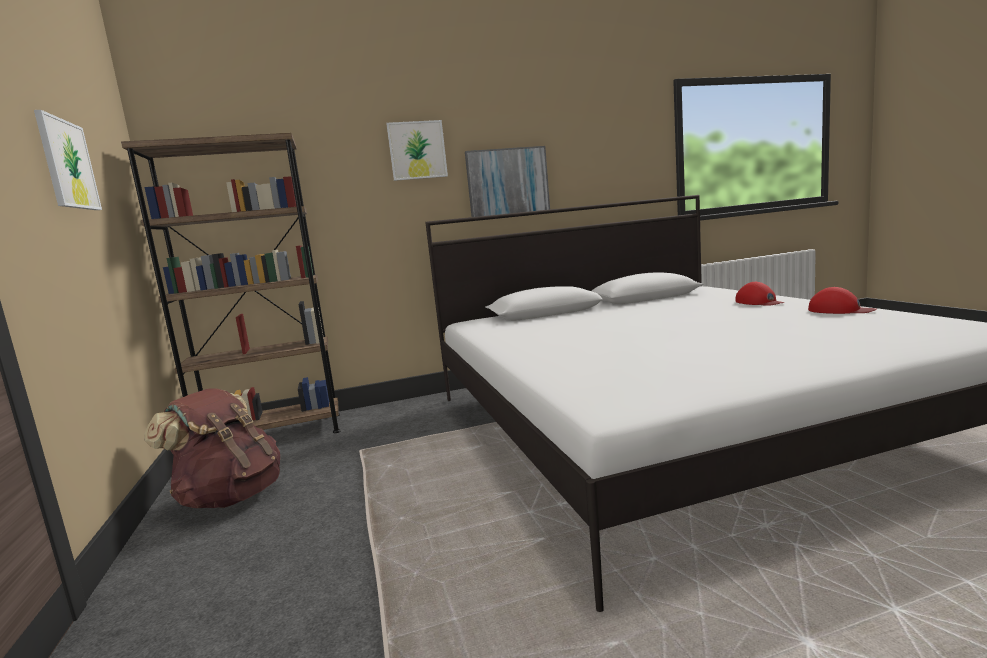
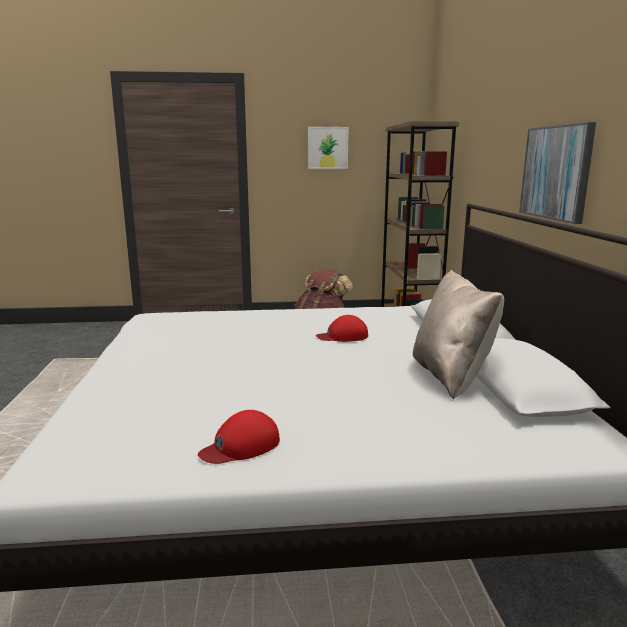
camera: 100 degrees right, 5 degrees up
picture [386,120,448,181] -> none
red cap [736,282,784,306] -> red cap moved to [316,315,368,342]
none -> beige pillow [413,270,504,399]

